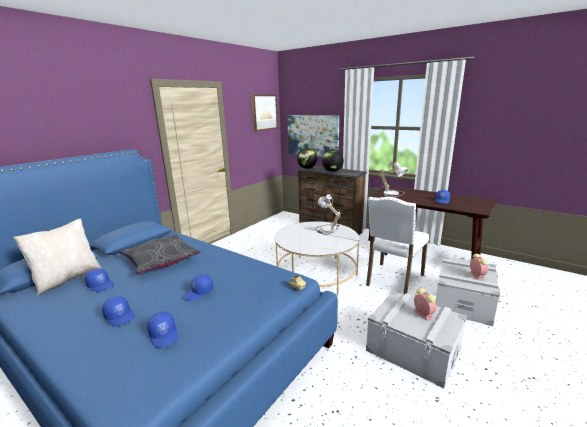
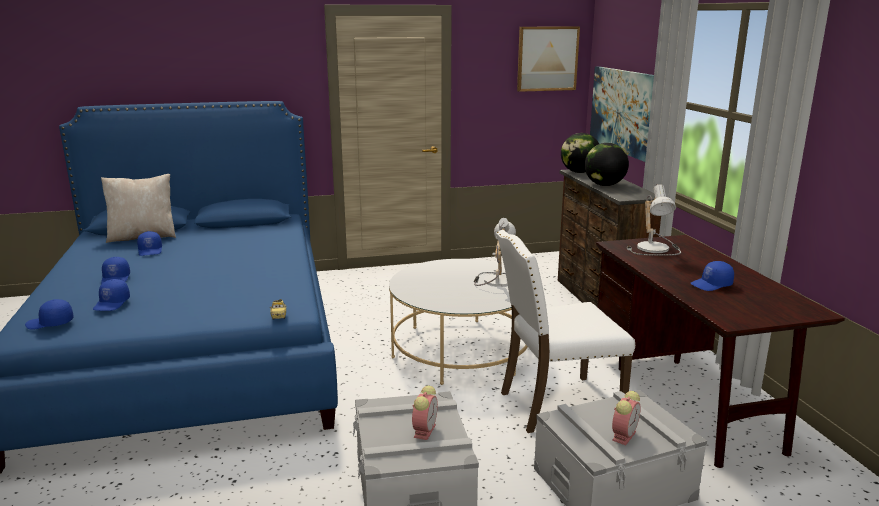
camera: 40 degrees right, 0 degrees up
grey pillow [119,235,201,274] -> none
blue cap [183,274,213,301] -> blue cap moved to [25,299,73,330]

